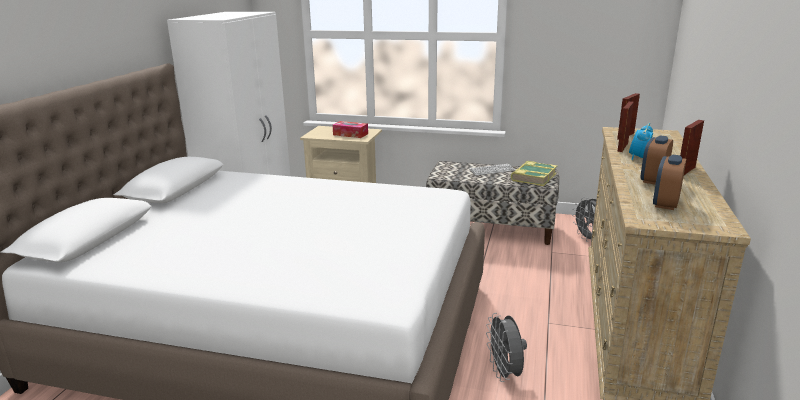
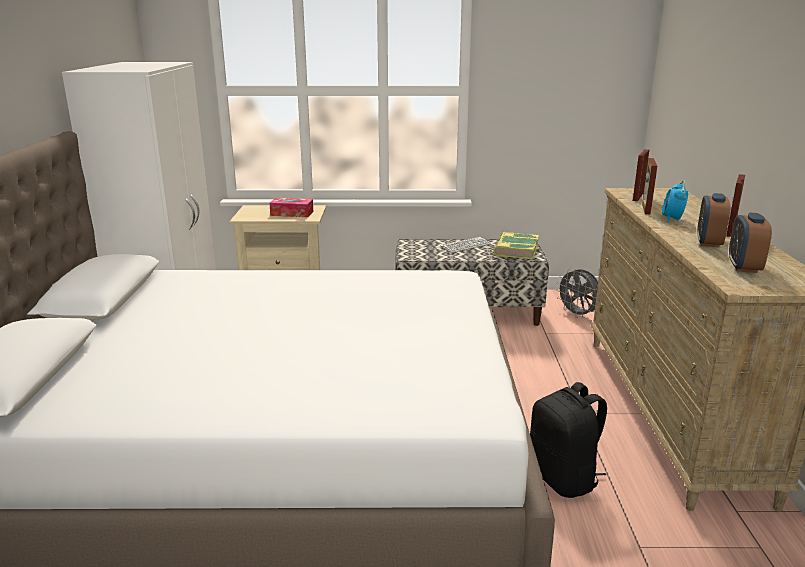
camera: 15 degrees left, 0 degrees up
grey fan [486,313,527,382] -> black backpack [530,382,607,498]

